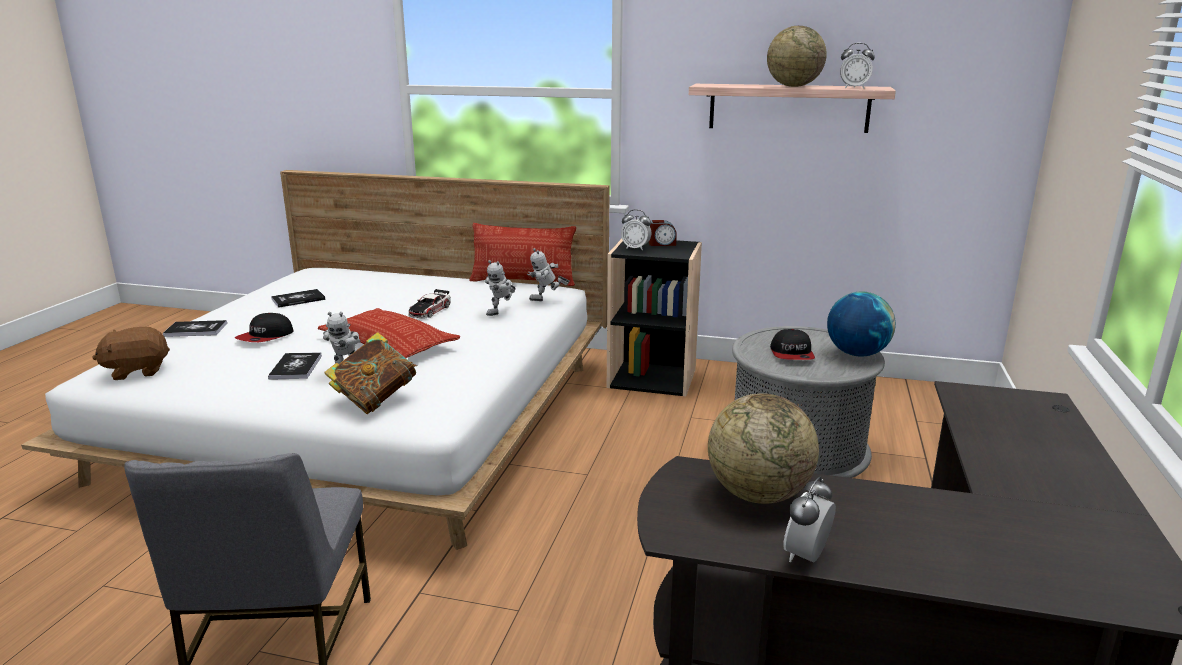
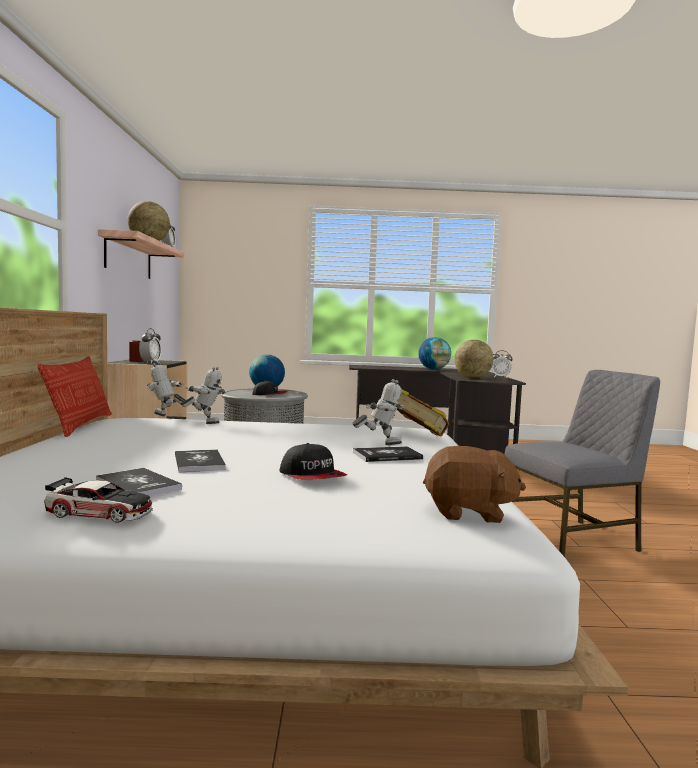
camera: 105 degrees left, 15 degrees down
brown plush toy [92,327,170,380] -> brown plush toy turned 45 degrees counterclockwise [423,446,526,523]
book [163,320,227,337] -> book moved to [175,449,226,472]
cap [235,313,294,342] -> cap turned 45 degrees clockwise [280,443,347,480]
pillow [318,308,461,358] -> none
toy car [408,289,451,319] -> toy car moved to [44,477,153,523]
toy robot [527,248,570,301] -> toy robot turned 150 degrees clockwise [147,362,185,416]
none -> globe [418,337,451,370]

